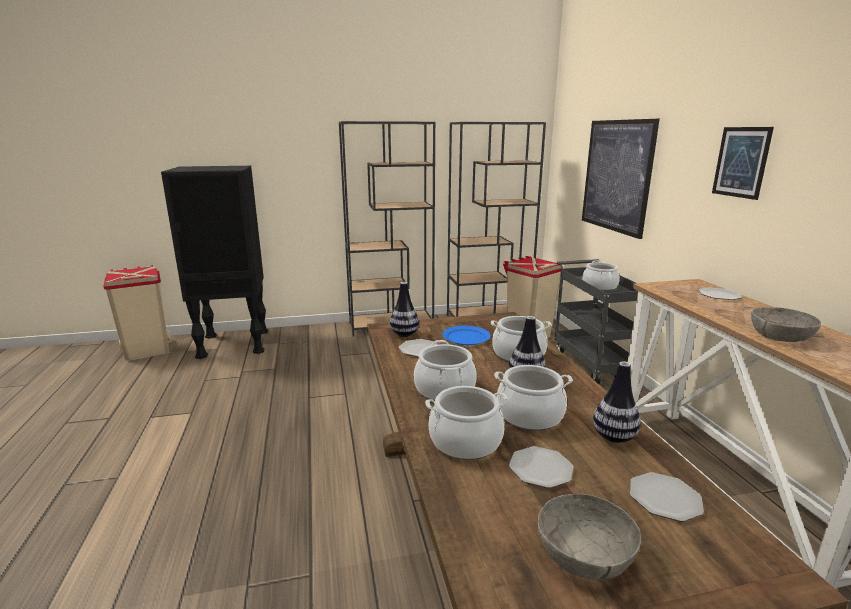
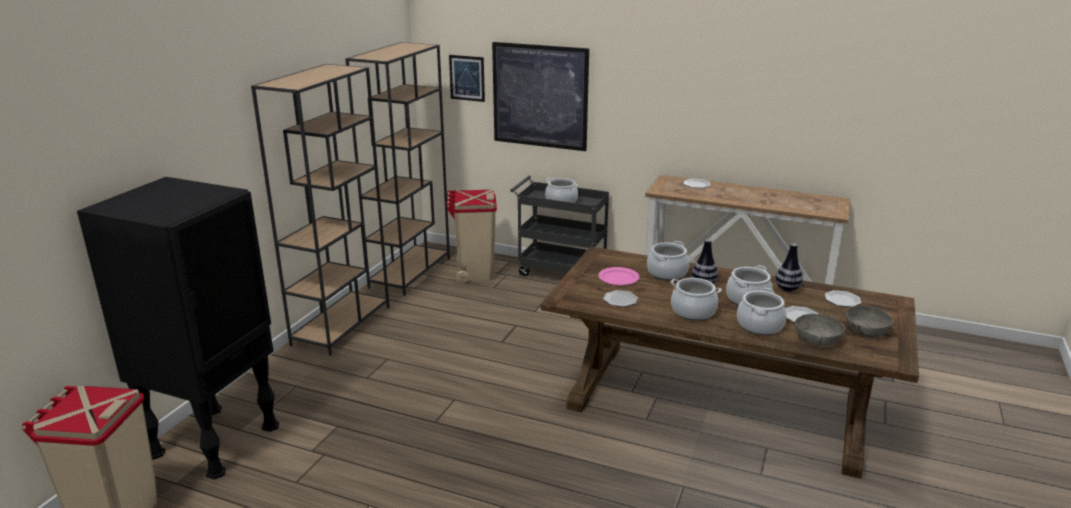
camera: 55 degrees left, 5 degrees up
vase [390,282,419,337] -> none
blue plate [443,326,491,345] -> pink plate [598,267,639,285]
picture [712,127,774,200] -> picture moved to [449,55,485,102]
grey bowl [751,307,821,342] -> grey bowl moved to [795,314,845,346]

